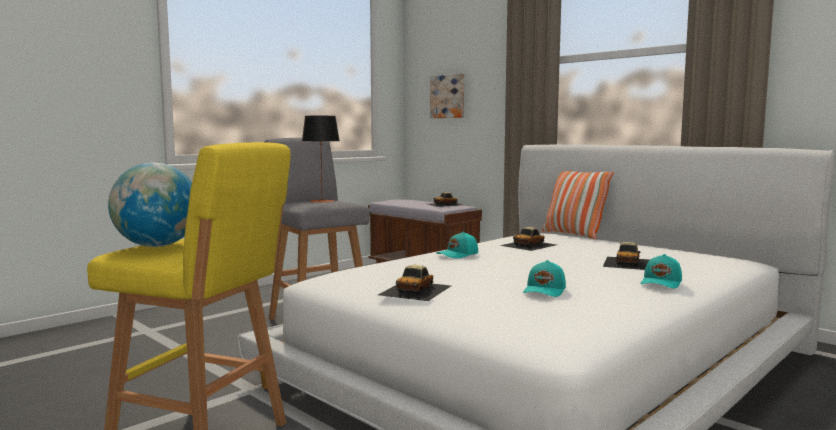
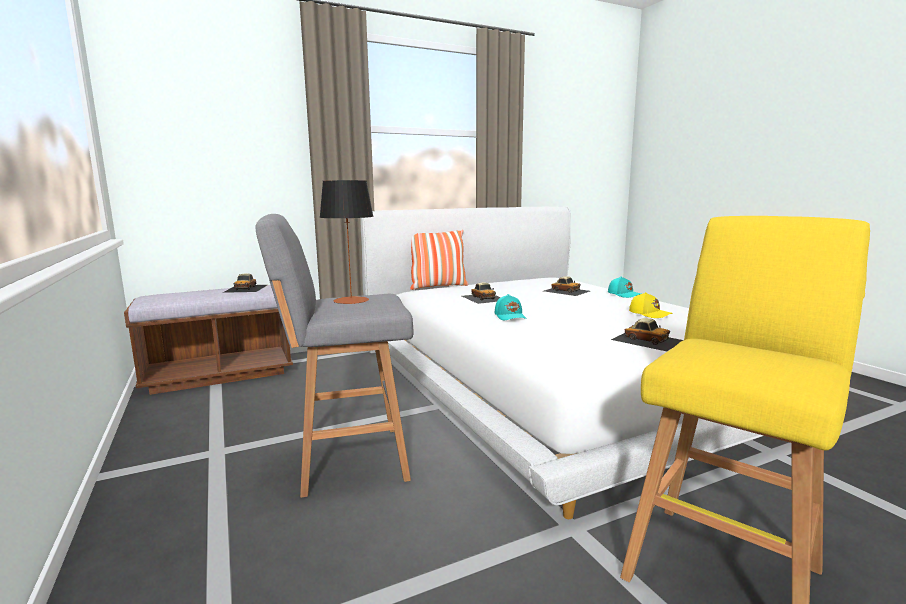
camera: 70 degrees left, 5 degrees up
globe [108,163,192,247] -> none
picture [430,74,464,118] -> none
turquoise cap [523,260,566,297] -> yellow cap [629,292,673,318]

